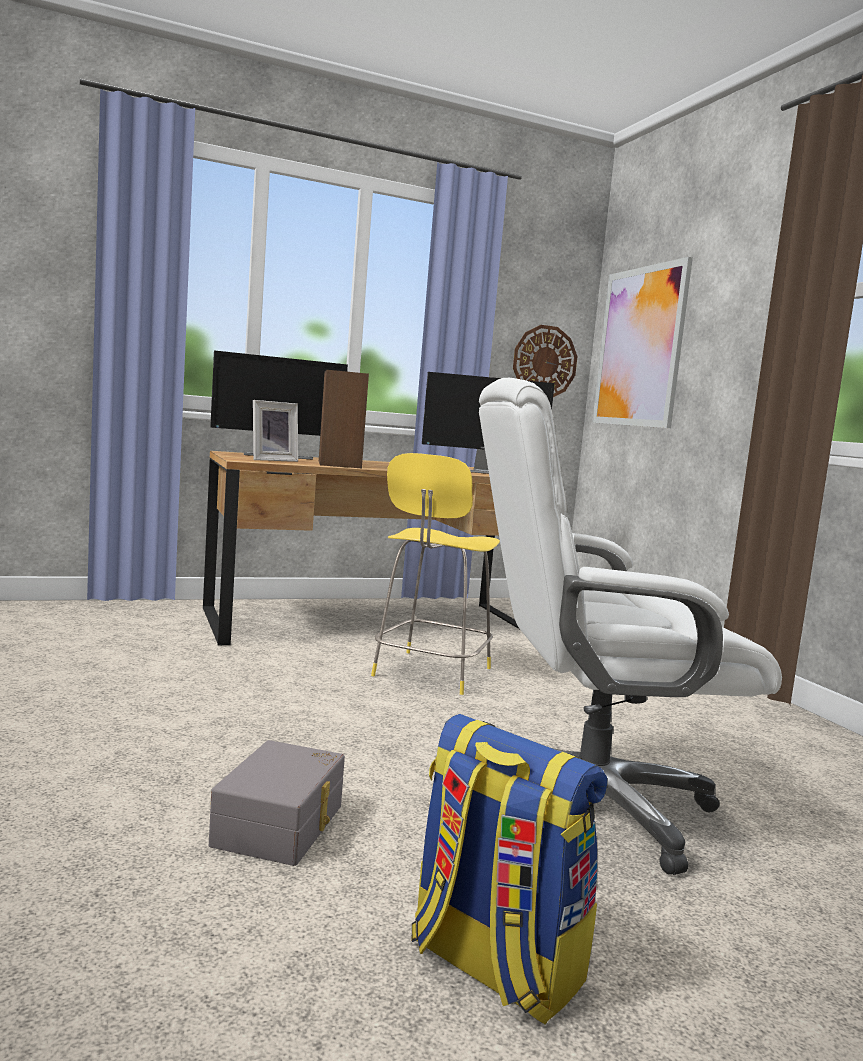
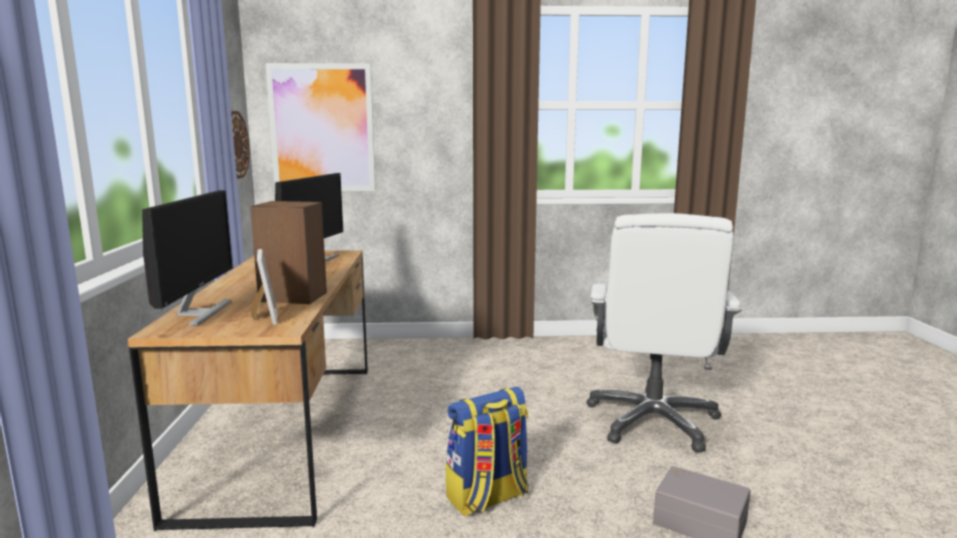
camera: 70 degrees left, 5 degrees up
yellow stool [371,453,500,695] -> none
backpack [411,714,607,1025] -> backpack moved to [446,386,529,517]

